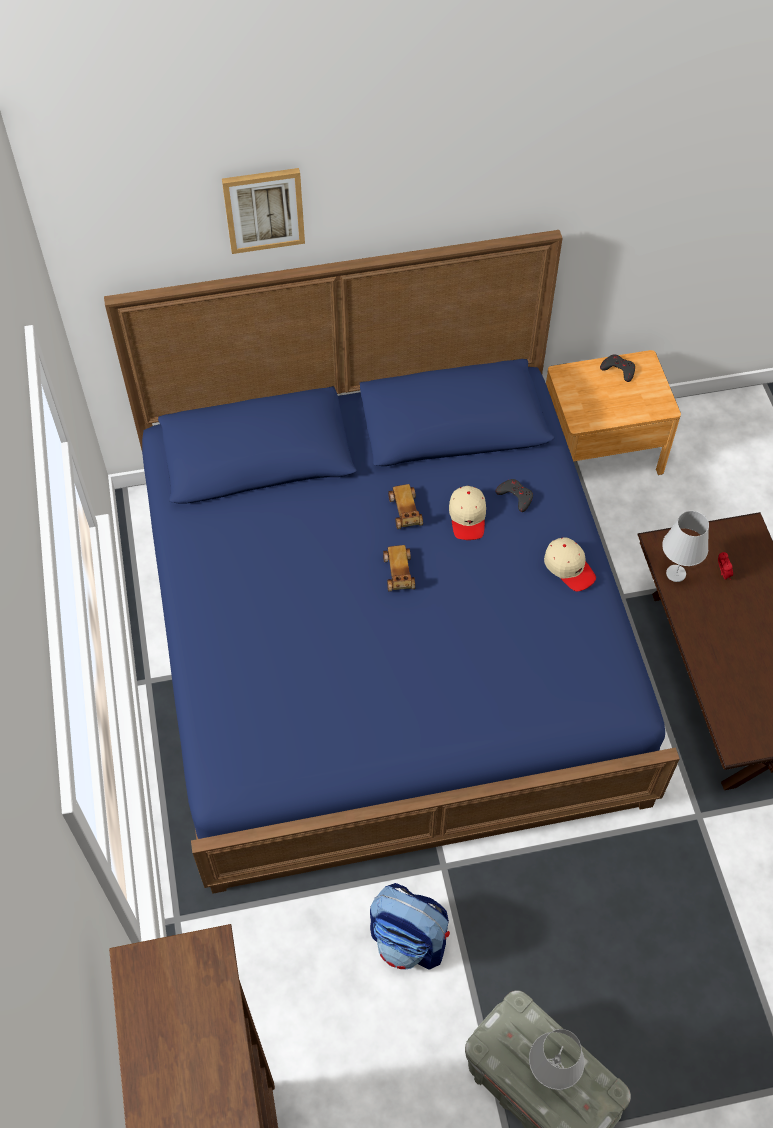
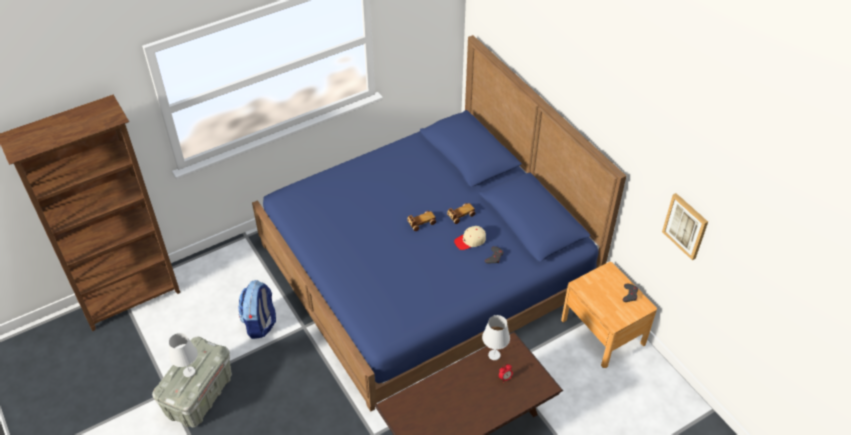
camera: 70 degrees right, 10 degrees down
picture [222,168,305,254] -> picture moved to [662,193,708,260]
beige cap [544,537,596,591] -> none

